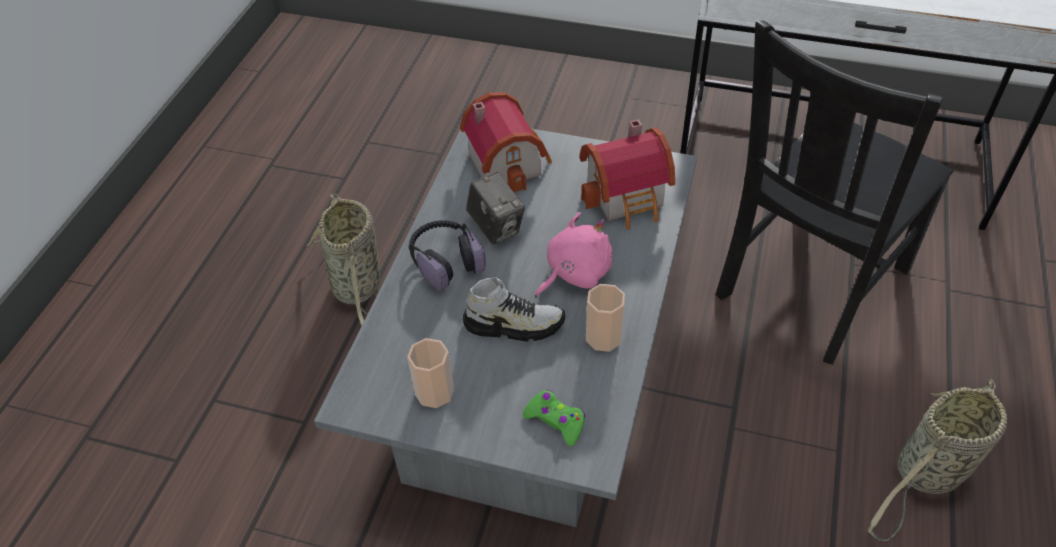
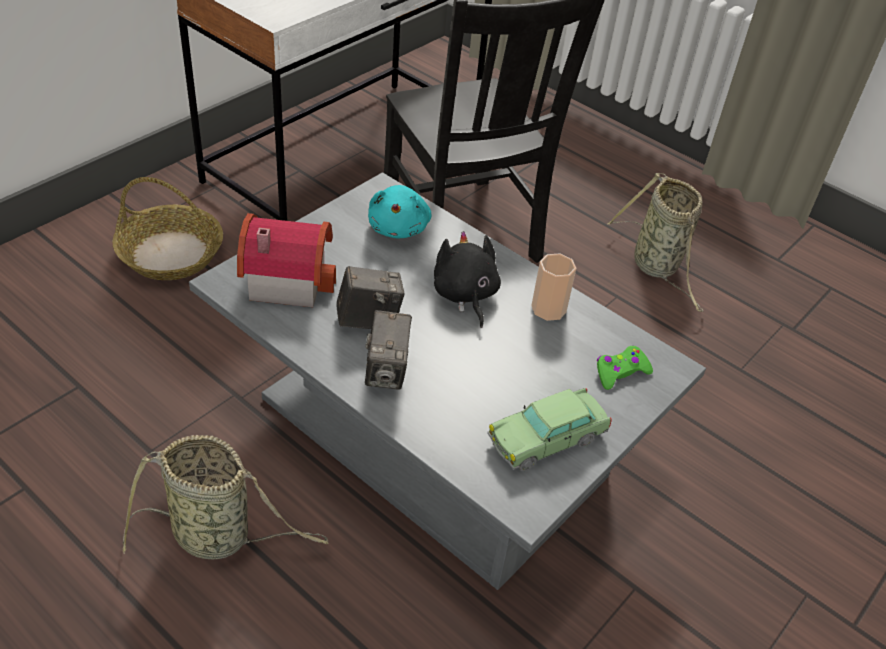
camera: 70 degrees left, 5 degrees down
cup [407,338,454,408] -> toy car [487,388,612,471]
headphones [409,220,486,291] -> camera [365,310,412,389]
shoe [463,277,565,342] -> none
pink plush toy [535,212,612,297] -> black plush toy [434,231,501,328]
toy house [579,119,675,230] -> turquoise plush toy [368,185,432,238]
none -> basket [112,177,223,280]

